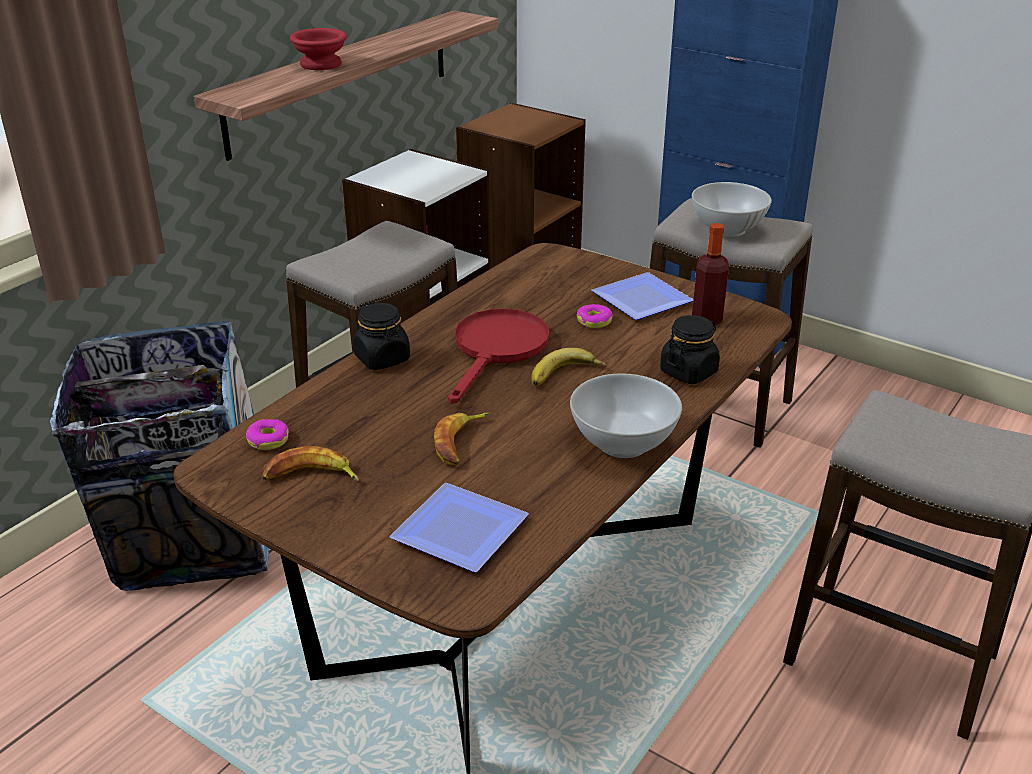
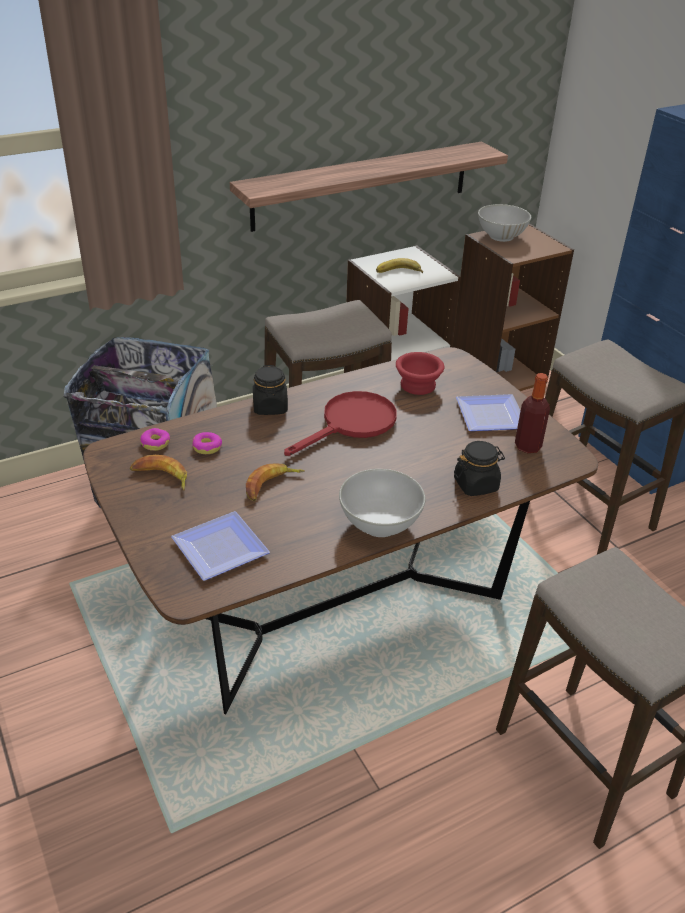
camera: 25 degrees right, 5 degrees up
red bowl [290,28,347,70] -> red bowl moved to [396,352,444,395]
banana [531,348,607,386] -> banana moved to [376,258,423,273]
donut [577,304,613,328] -> donut moved to [192,432,222,454]
white bowl [692,182,772,237] -> white bowl moved to [478,204,531,242]

